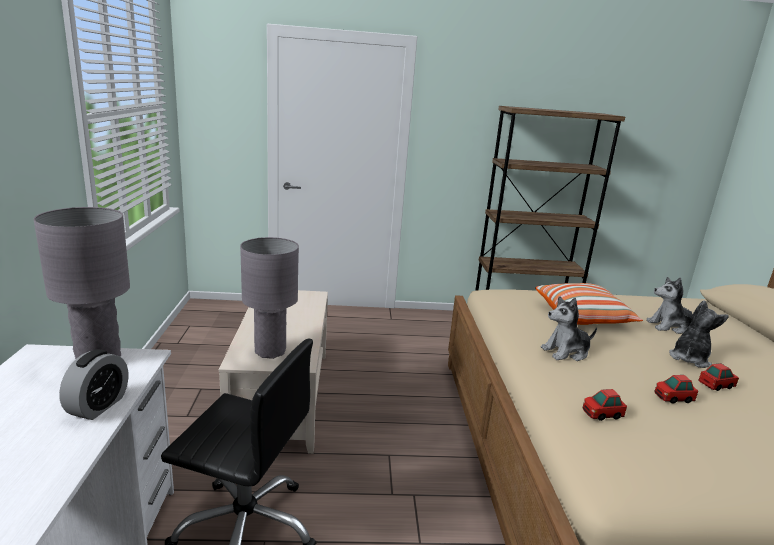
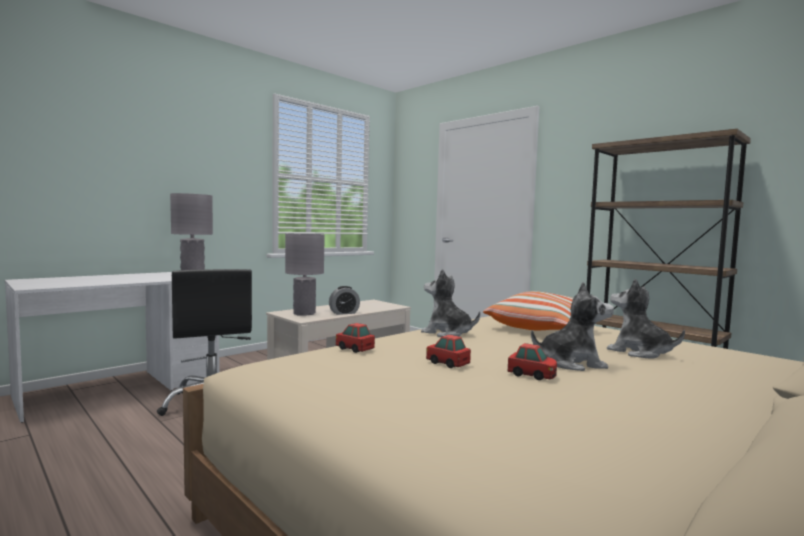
camera: 50 degrees right, 15 degrees down
alarm clock [59,349,128,420] -> alarm clock moved to [329,286,360,315]

